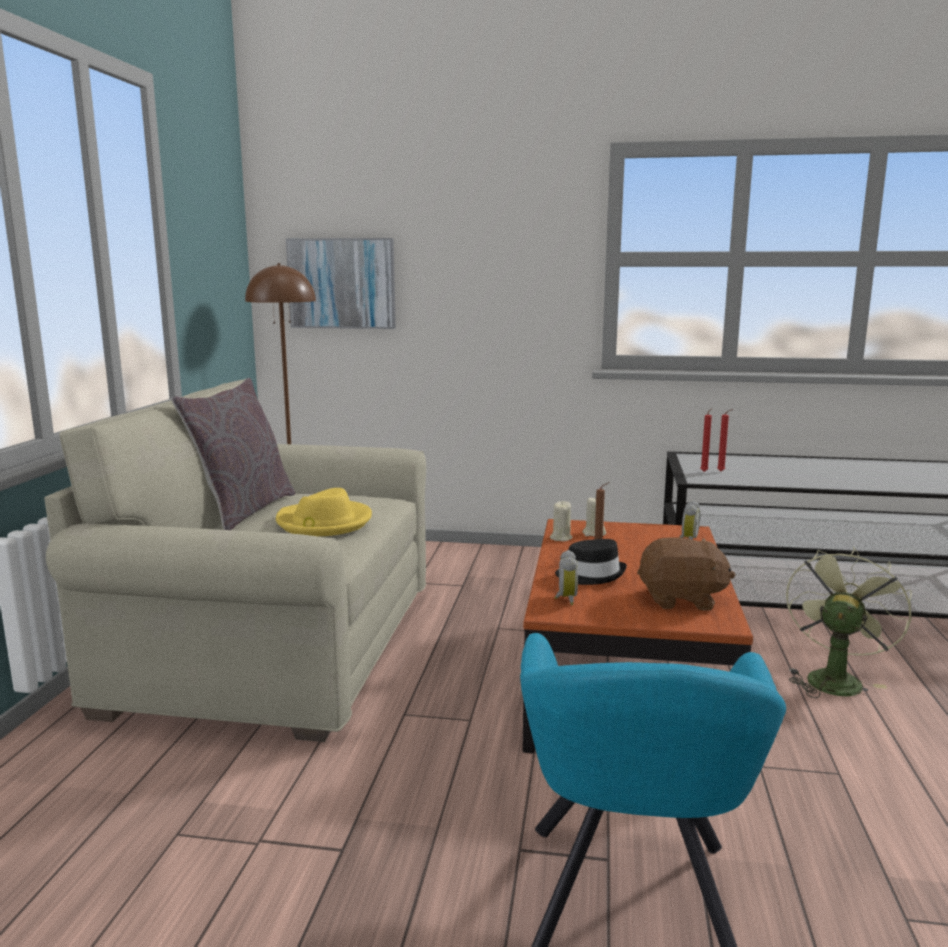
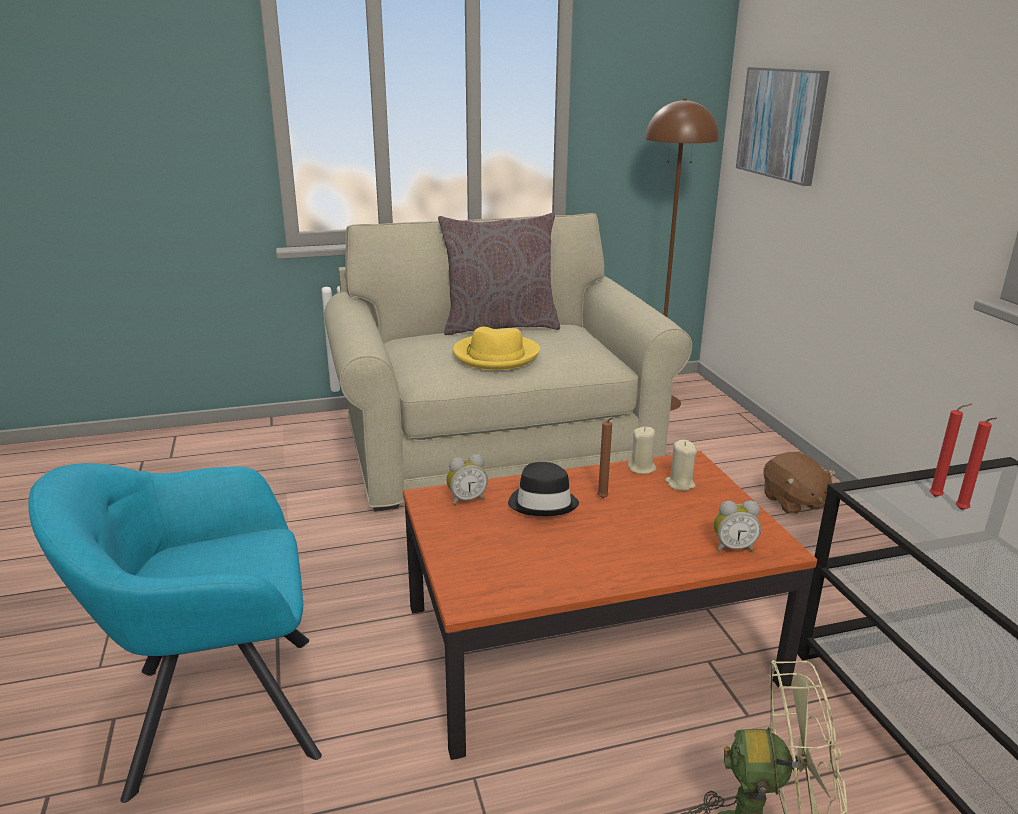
camera: 65 degrees right, 10 degrees up
brown plush toy [637,537,735,610] -> brown plush toy moved to [763,452,836,515]

